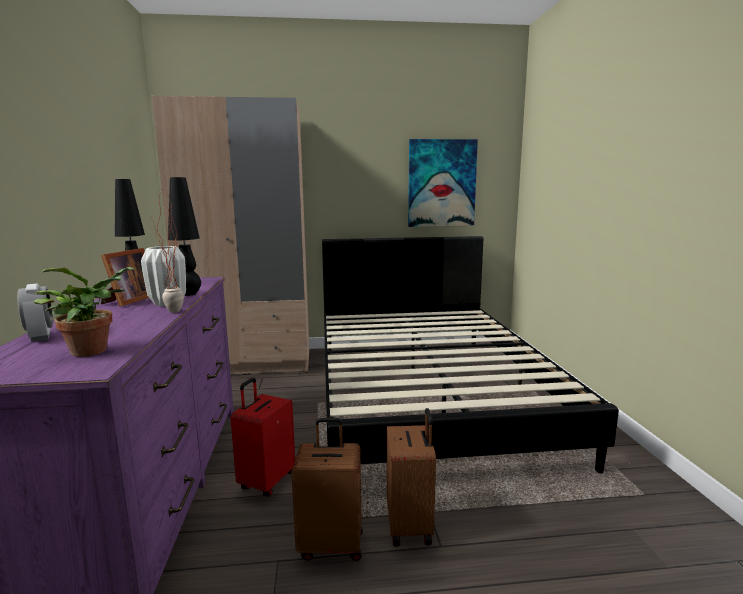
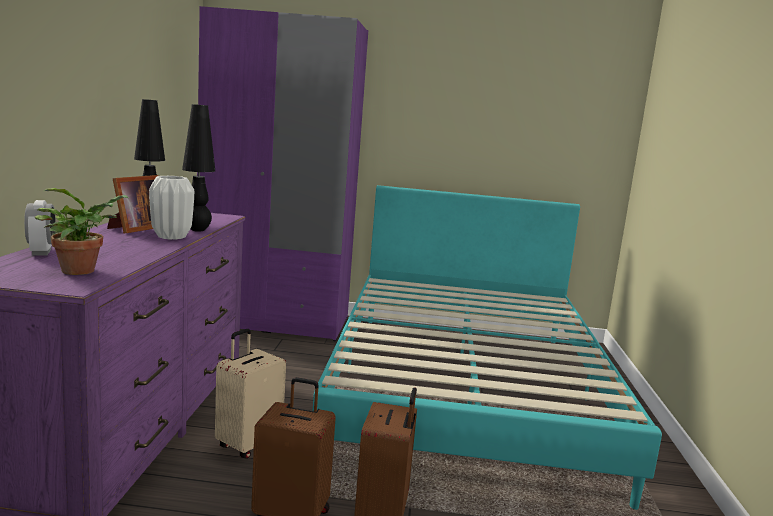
camera: 10 degrees right, 0 degrees up
potted plant [149,187,184,313] -> none
beige wardrobe [152,96,310,375] -> purple wardrobe [197,6,368,341]
red suitcase [231,378,295,496] -> beige suitcase [215,329,286,459]
black bed [322,236,619,474] -> turquoise bed [313,185,662,510]
picture [408,139,478,227] -> none

